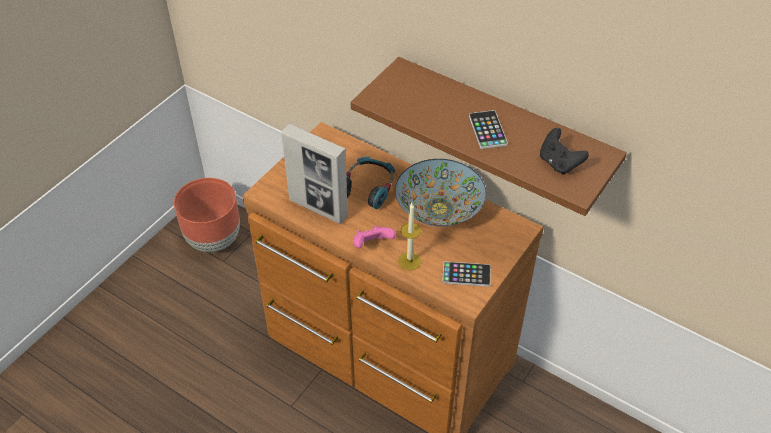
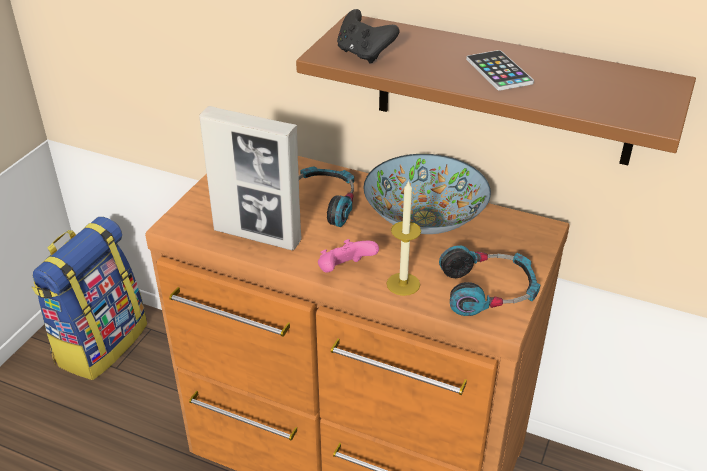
camera: 10 degrees left, 10 degrees down
brown planter [174,178,240,252] -> backpack [32,217,147,380]
phone [442,261,491,287] -> headphones [439,245,540,316]
black game controller [540,128,589,175] -> black game controller moved to [337,9,399,63]

